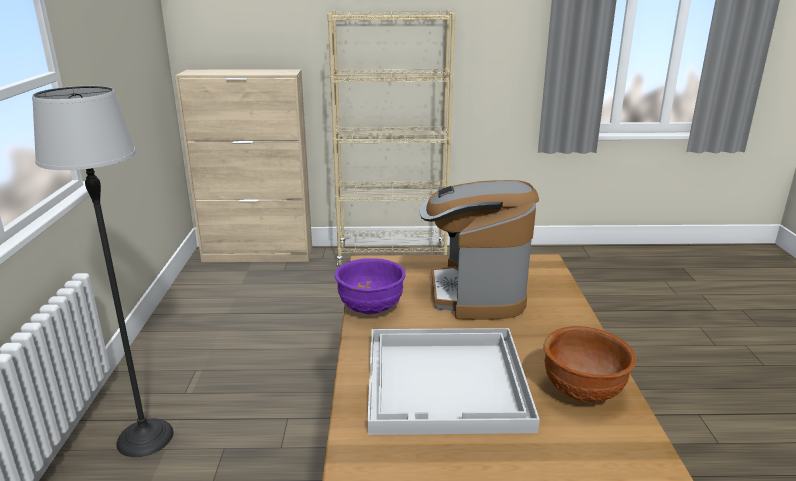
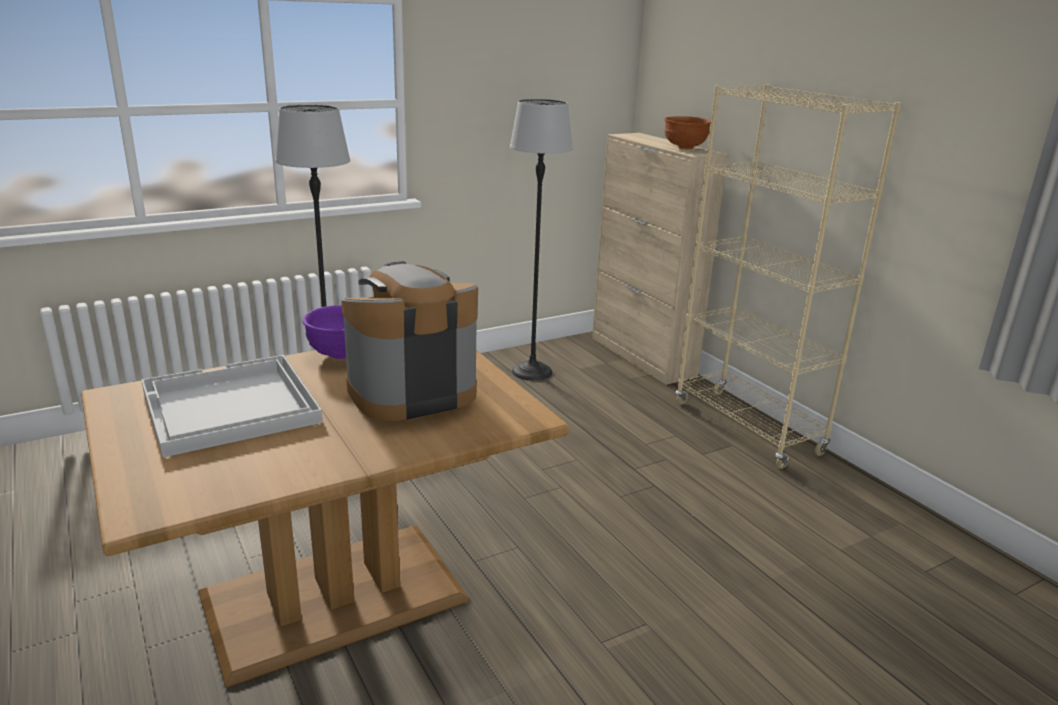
camera: 60 degrees right, 0 degrees up
brown bowl [543,326,636,402] -> brown bowl moved to [664,116,711,150]
none -> floor lamp [510,99,573,381]

